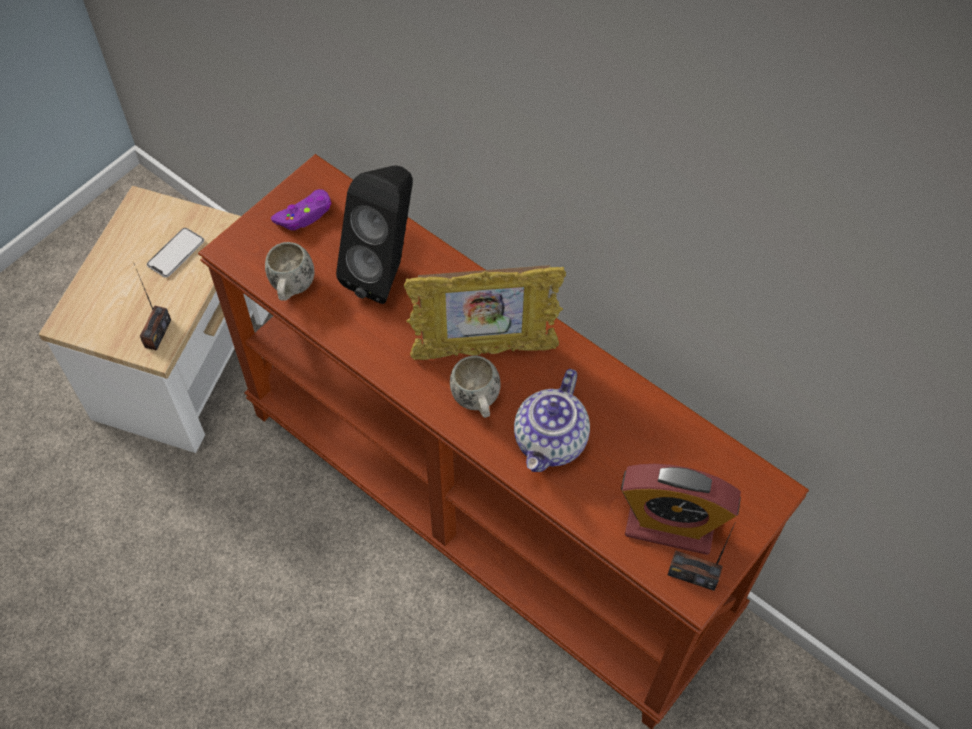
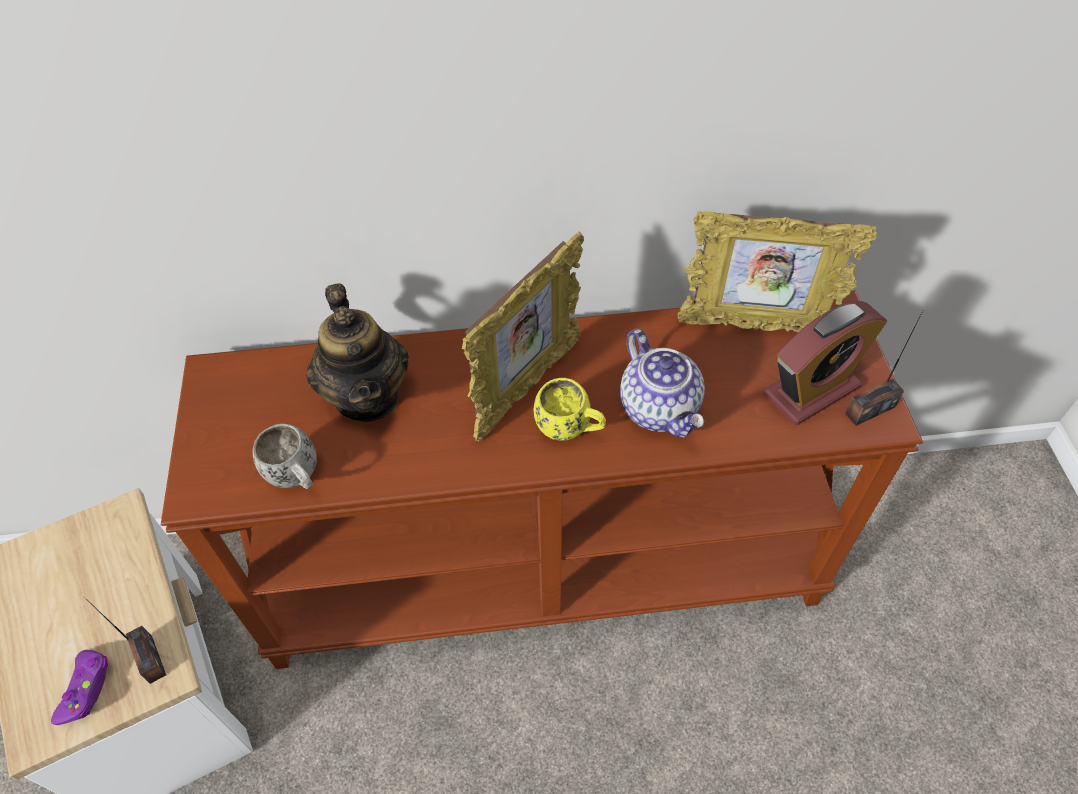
camera: 45 degrees left, 5 degrees down
phone [147,228,204,278] -> none
purple game controller [271,189,331,230] -> purple game controller moved to [51,650,108,725]
black speaker [336,166,413,304] -> teapot [307,284,409,422]
white mug [450,355,501,418] -> yellow mug [534,378,606,441]
none -> picture frame [678,211,877,332]

